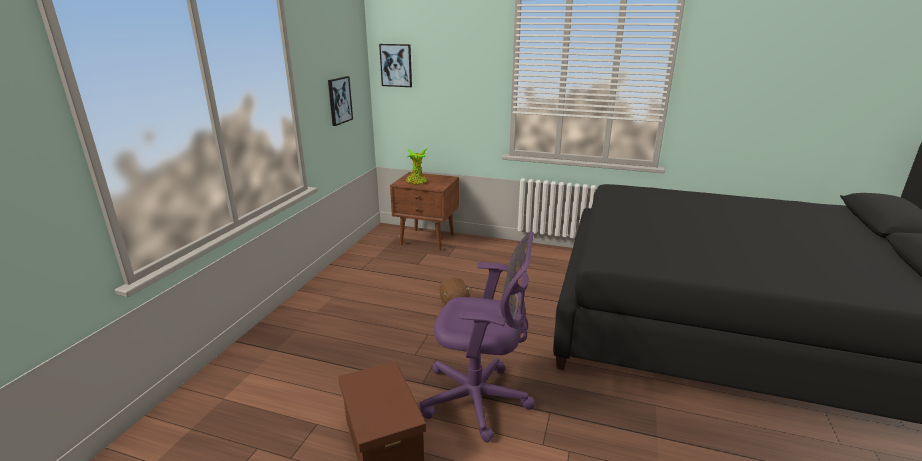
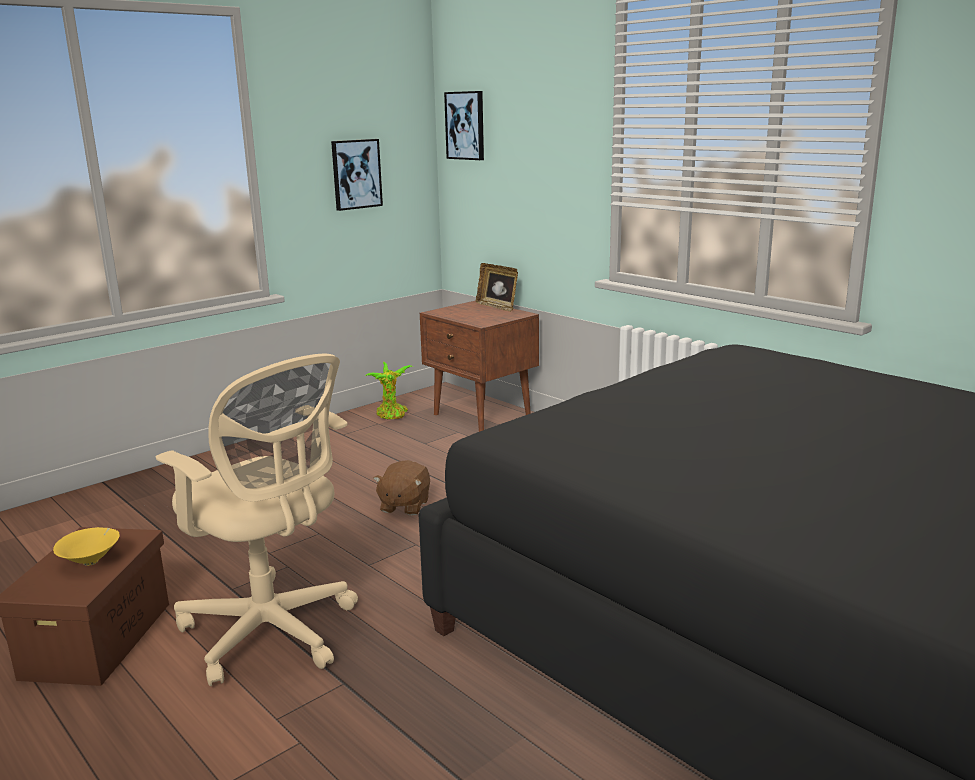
camera: 30 degrees right, 5 degrees down
potted plant [406,148,427,184] -> potted plant moved to [365,362,412,419]
purple office chair [420,232,535,442] -> beige office chair [156,354,358,686]
none -> yellow bowl [53,527,120,566]
none -> picture frame [476,263,518,312]

